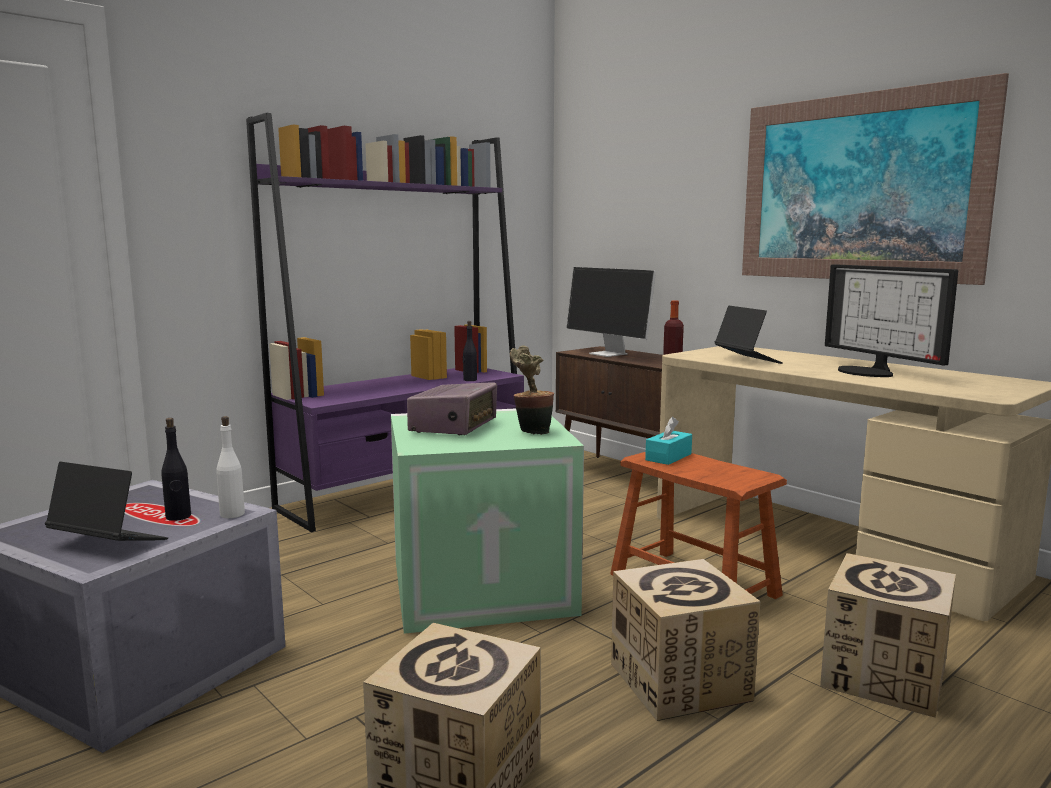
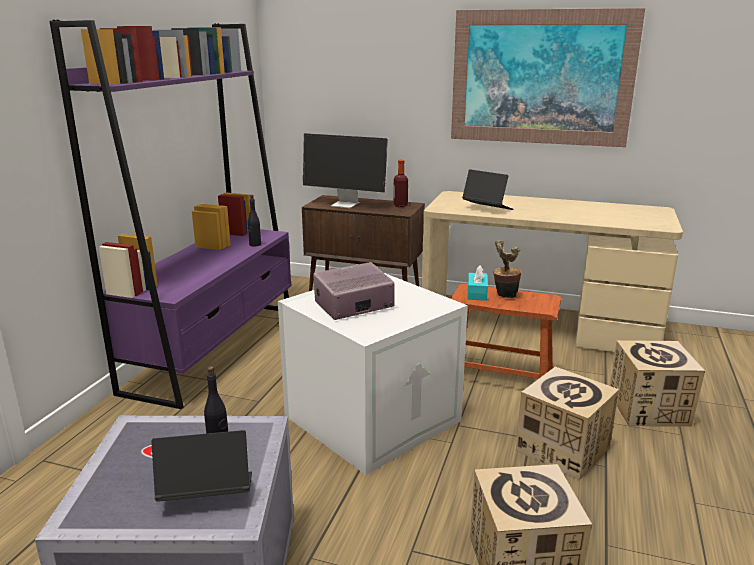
camera: 30 degrees left, 10 degrees up
white bottle [216,416,245,518] -> none
green storage box [391,409,584,634] -> white storage box [278,273,468,475]
radio [407,383,497,435] -> radio turned 105 degrees counterclockwise [313,262,395,320]
potted plant [510,346,554,435] -> potted plant moved to [493,240,521,298]
monitor [825,264,958,377] -> none

